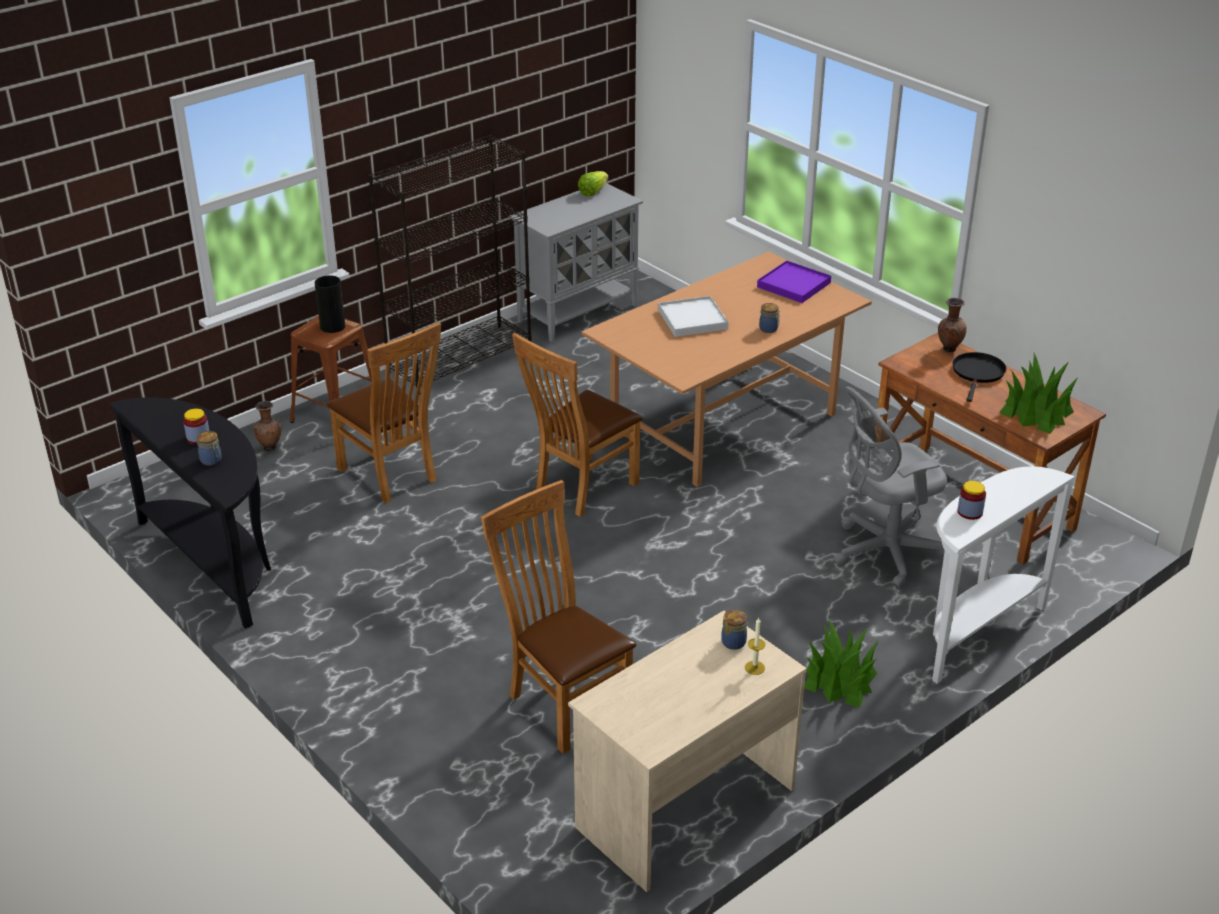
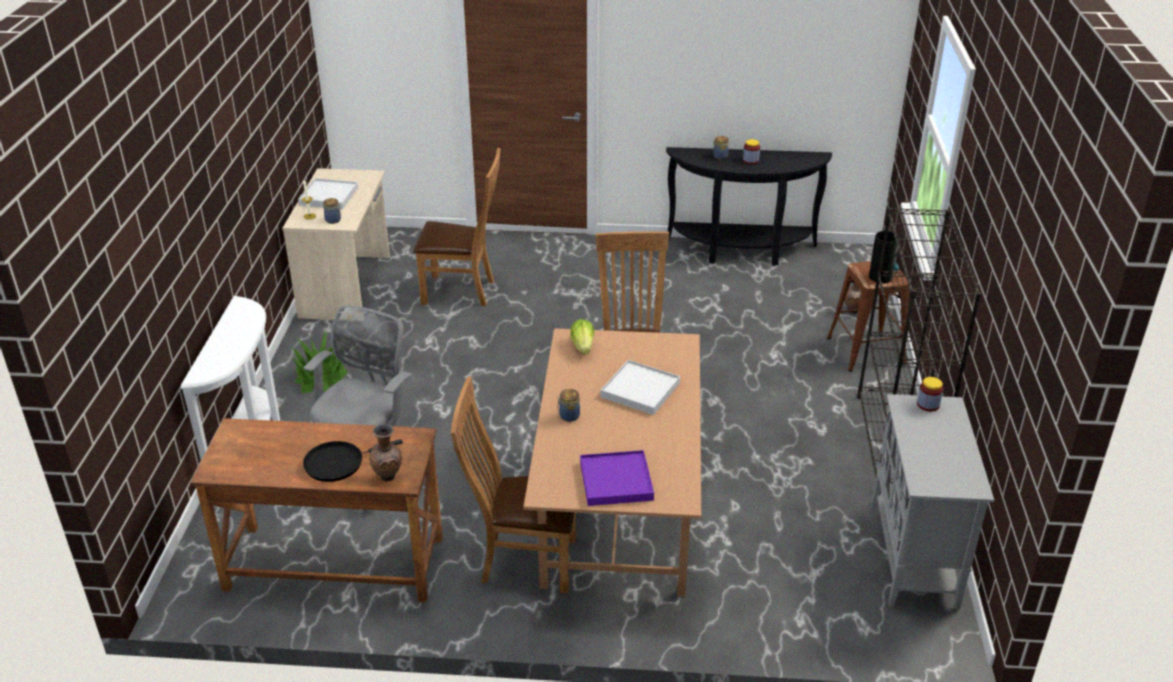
camera: 135 degrees right, 0 degrees up
brown chair [327,322,441,503] -> brown chair moved to [451,377,576,593]
lettuce [578,171,608,196] -> lettuce moved to [570,319,595,354]
black frying pan [952,352,1006,402] -> black frying pan turned 90 degrees clockwise [303,439,403,482]
jar [958,481,986,520] -> jar moved to [917,377,943,411]
potted plant [999,353,1078,434] -> none
none -> white tray [298,178,358,209]

